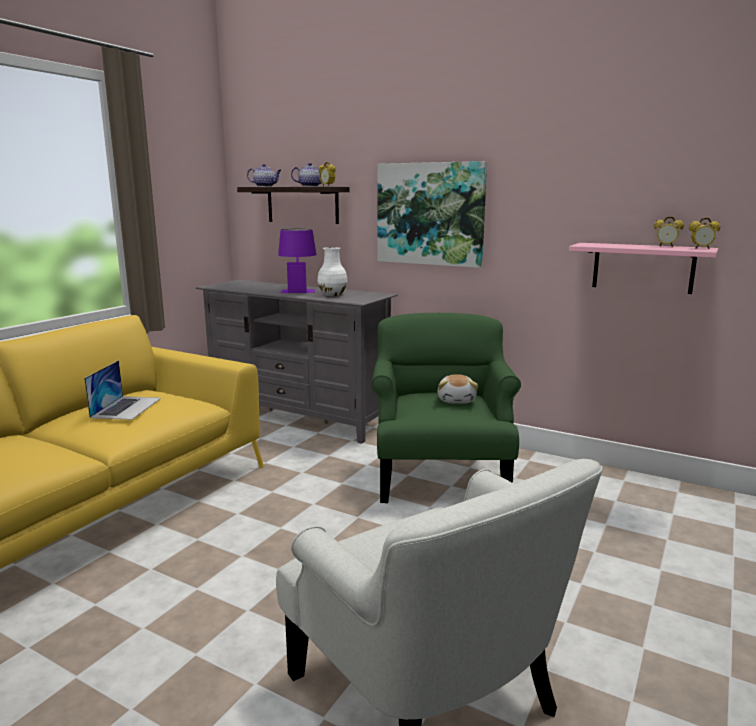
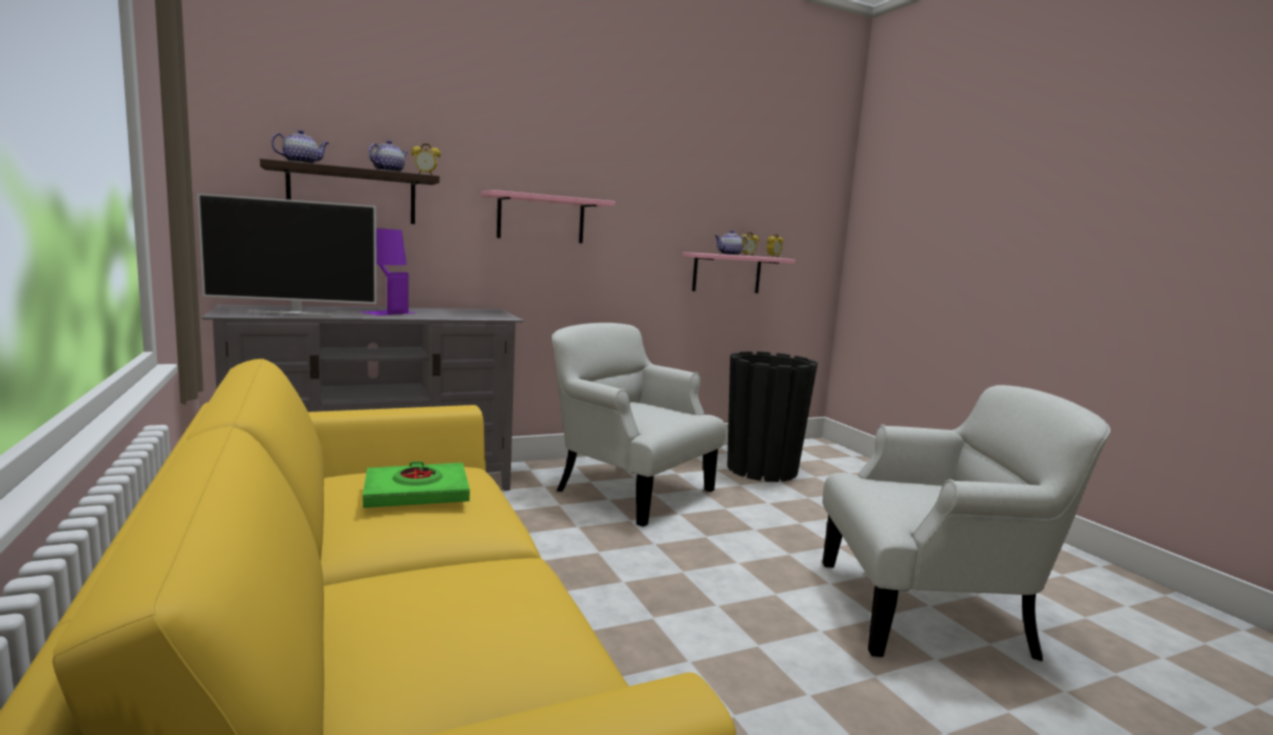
camera: 55 degrees left, 5 degrees down
laptop [84,360,161,420] -> green book [363,461,470,508]
white vase [317,247,347,296] -> none
green armchair [371,313,521,503] -> white armchair [552,323,726,527]
picture [377,161,487,268] -> pink shelf [481,190,615,243]
plush toy [438,374,478,404] -> none
none -> television [197,193,377,316]
none -> teapot [715,230,748,255]
none -> black planter [727,351,818,482]

